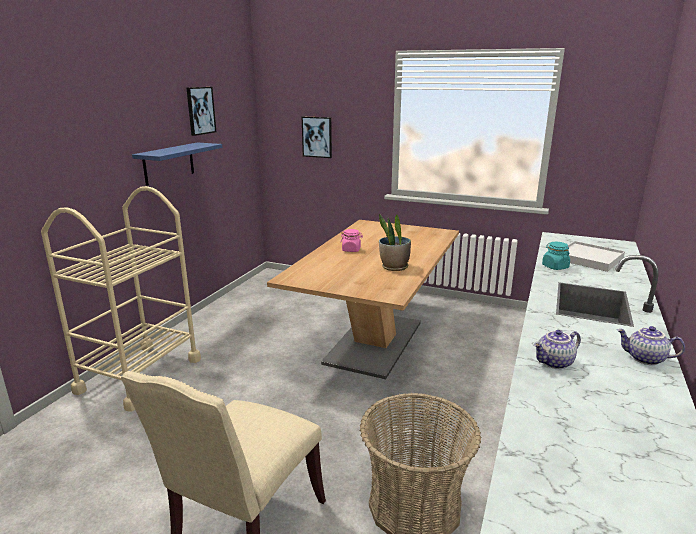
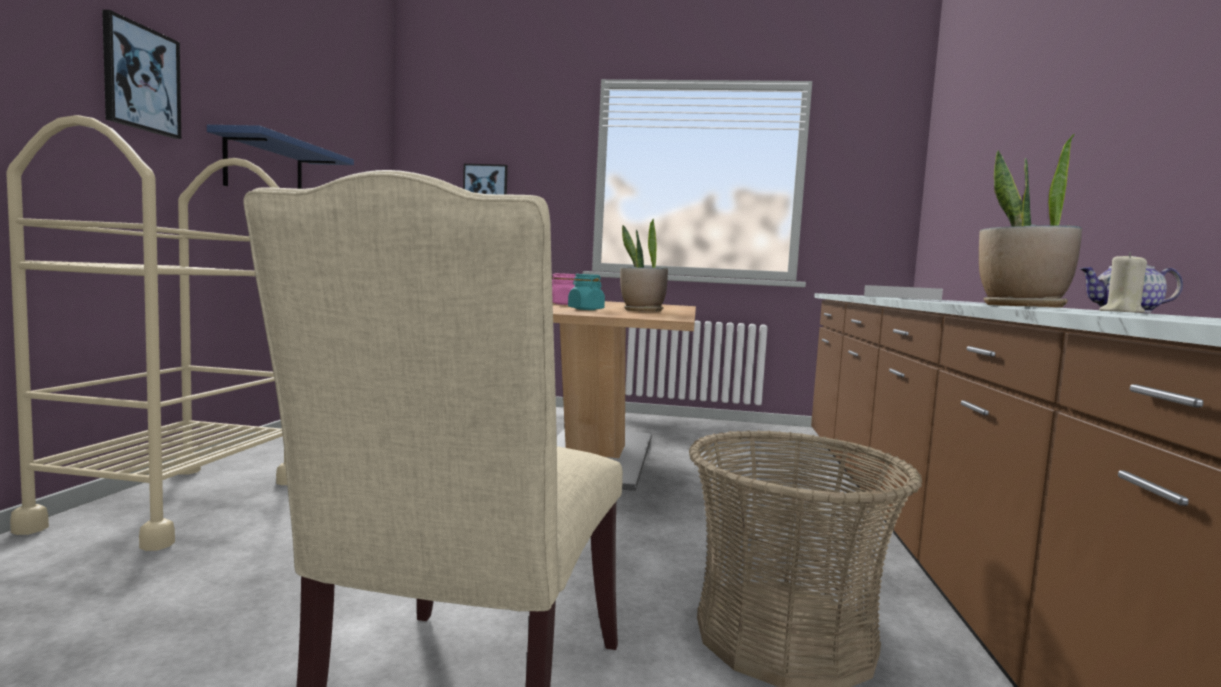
camera: 15 degrees left, 15 degrees down
picture [186,87,216,136] -> picture moved to [102,10,181,139]
teapot [534,330,581,369] -> potted plant [979,133,1082,308]
turquoise jar [542,242,570,270] -> turquoise jar moved to [568,274,605,310]
none -> beige candle [1099,252,1147,313]

